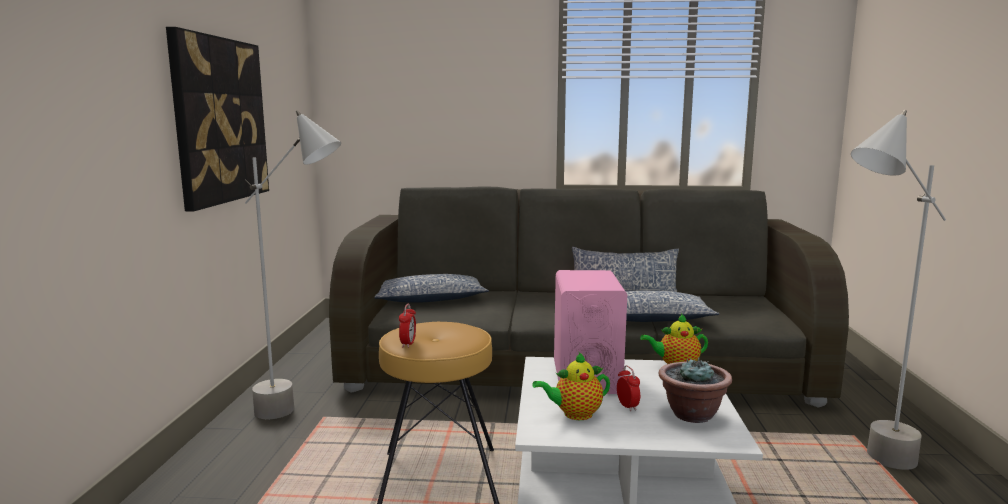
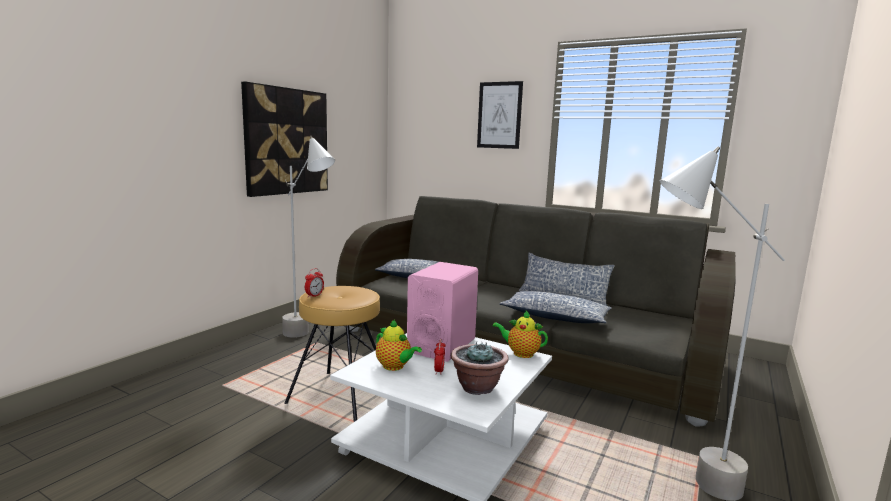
camera: 25 degrees right, 0 degrees up
teapot [533,352,610,420] -> teapot turned 150 degrees counterclockwise [376,319,422,371]
none -> picture [477,81,523,149]

